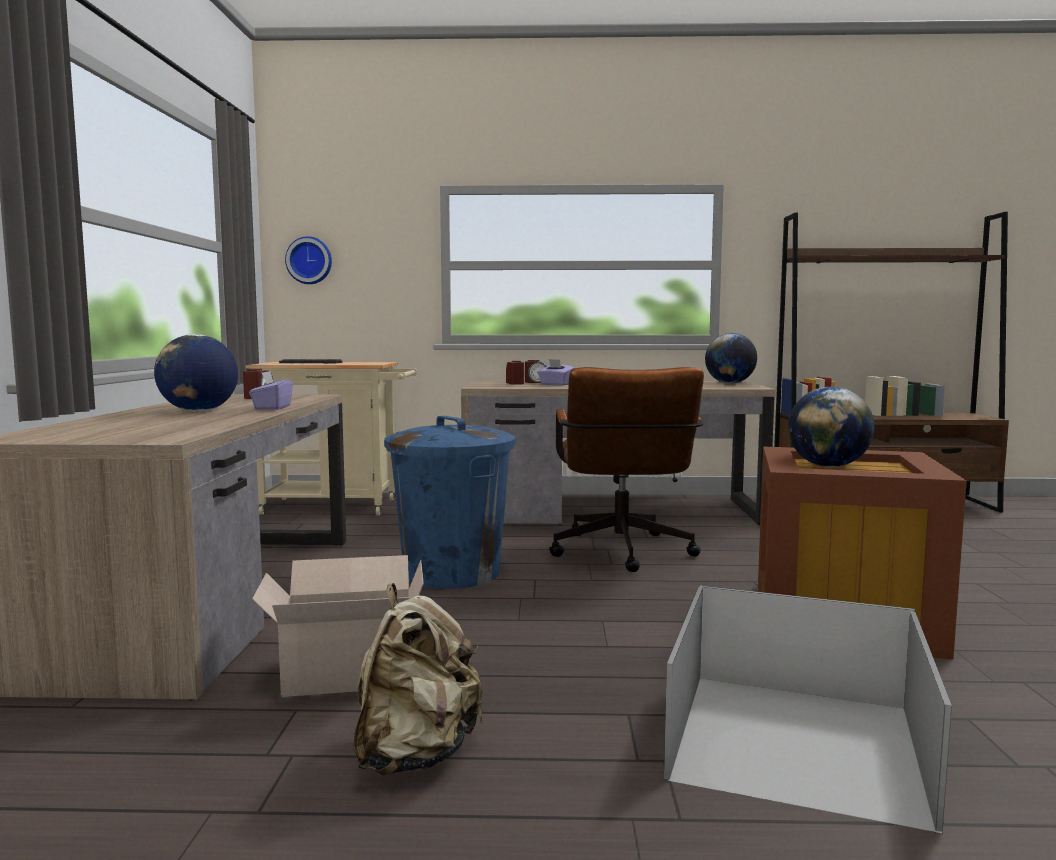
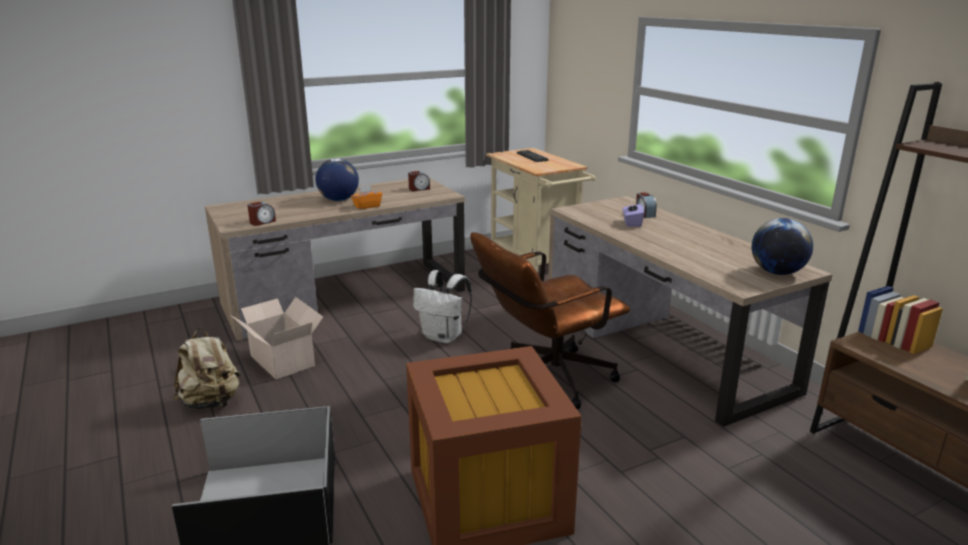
camera: 60 degrees right, 15 degrees up
purple tissue box [249,371,293,410] -> orange tissue box [351,184,382,209]
wall clock [285,236,332,284] -> none
blue trash can [384,416,516,589] -> white backpack [413,270,472,343]
alarm clock [506,361,524,385] -> alarm clock moved to [248,202,276,226]
globe [788,386,874,467] -> none

